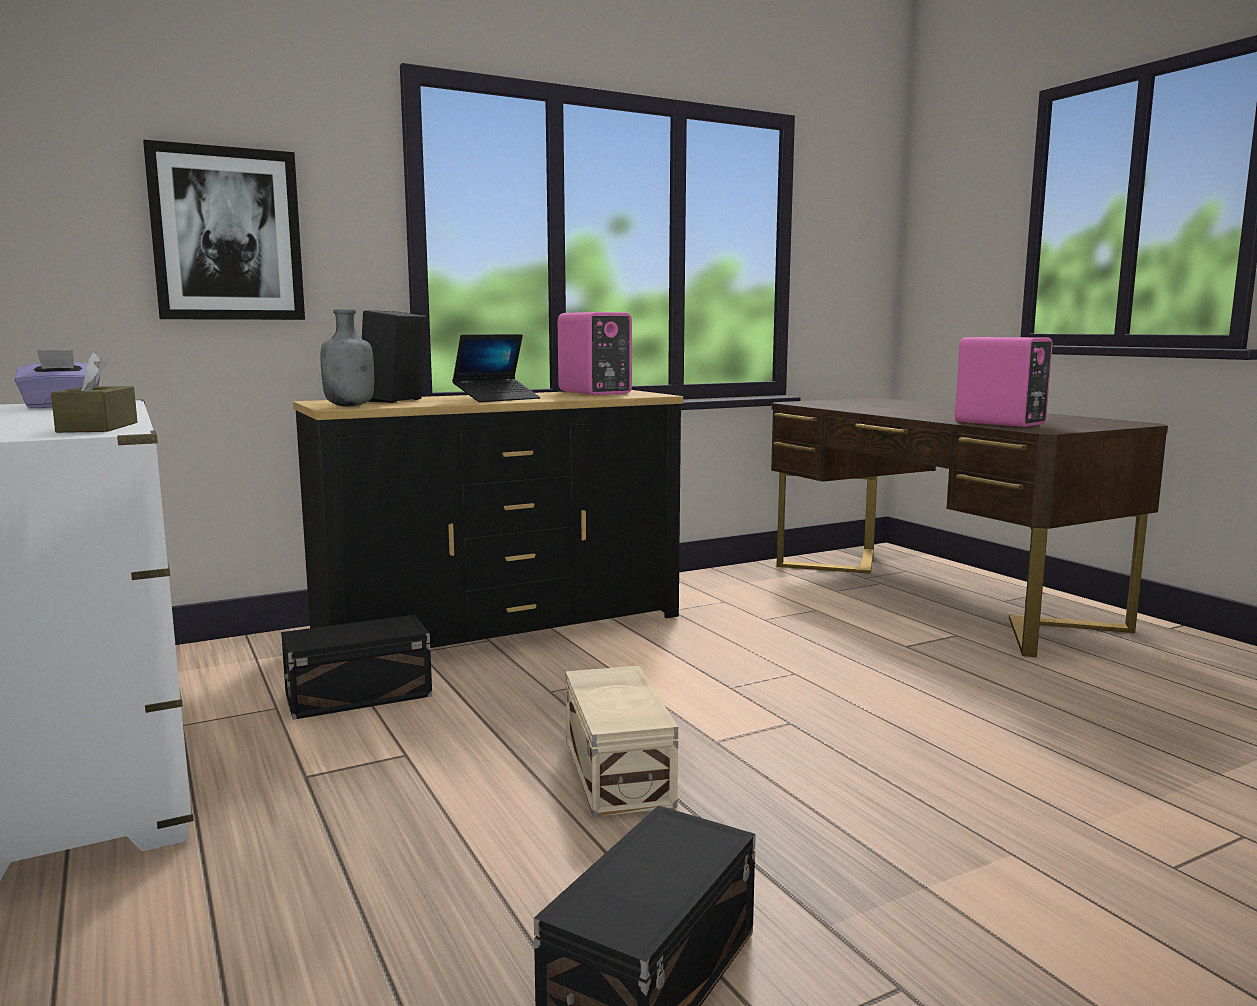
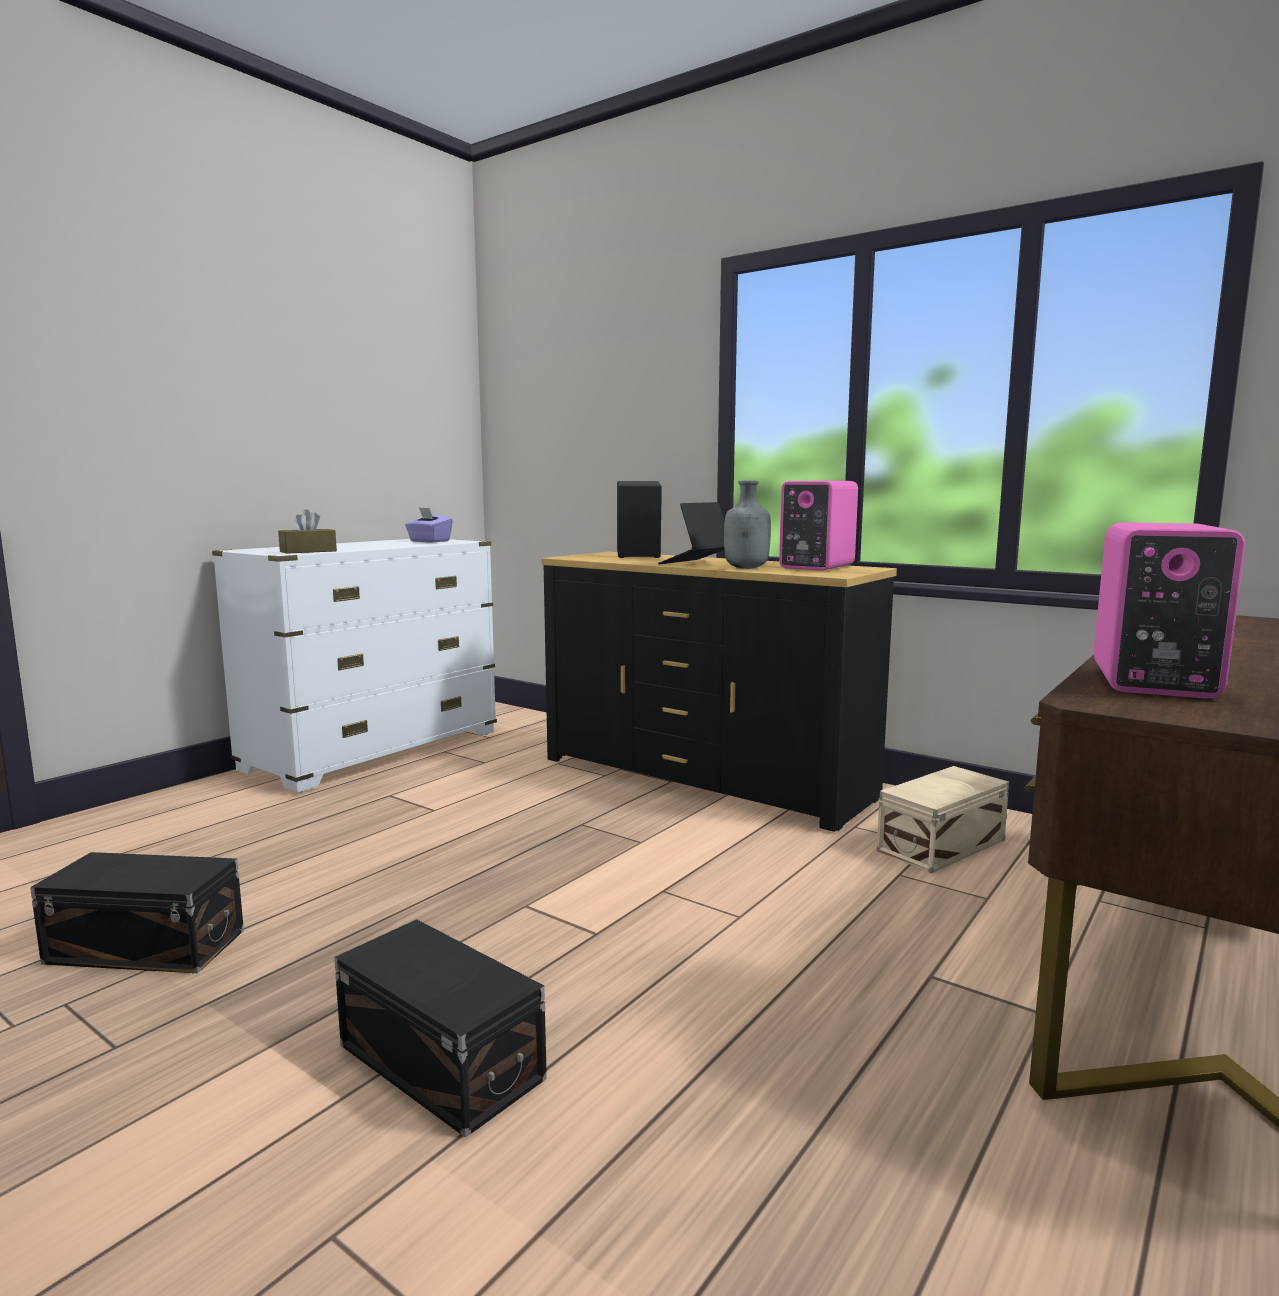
camera: 65 degrees right, 0 degrees up
picture [143,140,305,320] -> none
black storage box [281,615,432,720] -> black storage box moved to [334,919,547,1138]
grey bottle [321,309,374,407] -> grey bottle moved to [724,481,771,569]
laptop [452,334,540,402] -> laptop turned 105 degrees clockwise [658,502,725,564]
beige storage box [566,666,678,817] -> beige storage box moved to [877,766,1009,873]

